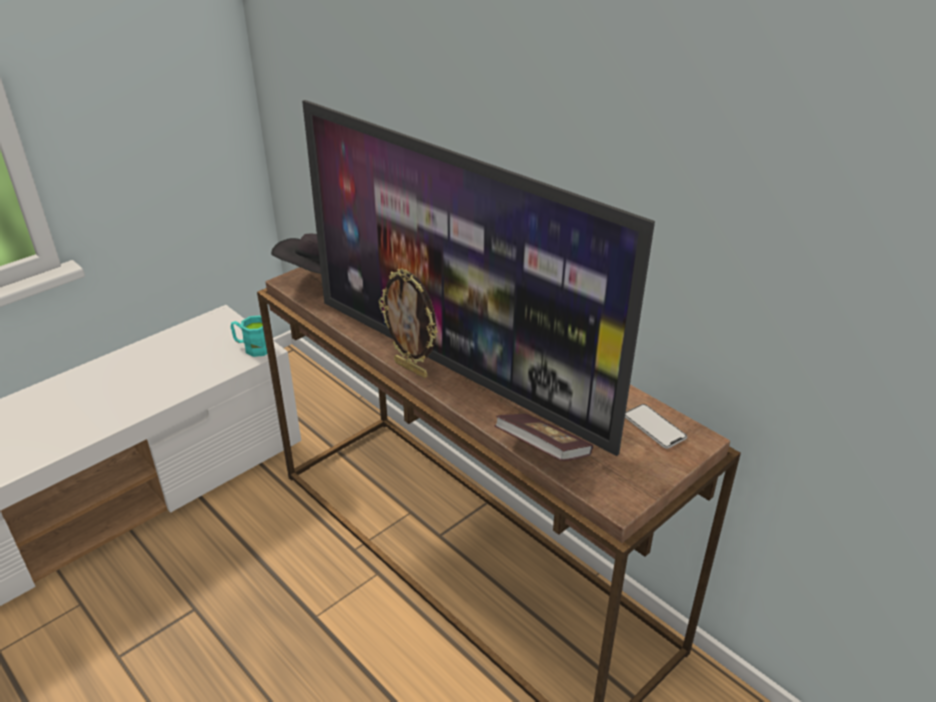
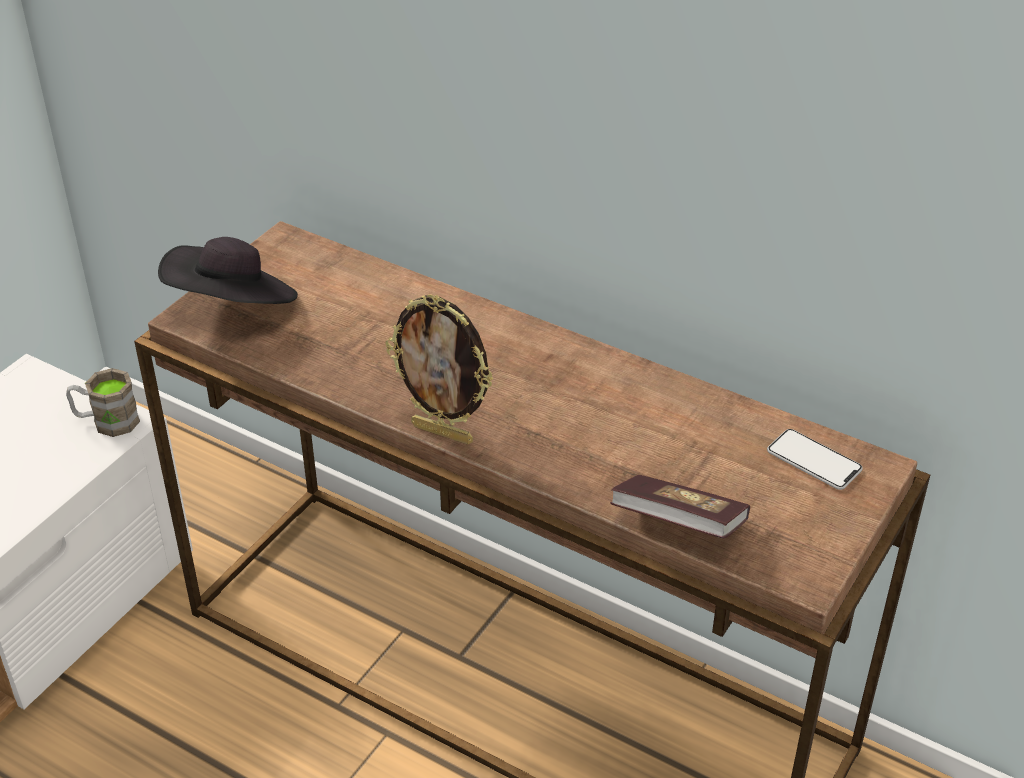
camera: 15 degrees left, 5 degrees up
turquoise mug [231,315,267,357] -> brown mug [66,368,140,437]
television [302,100,655,456] -> none

